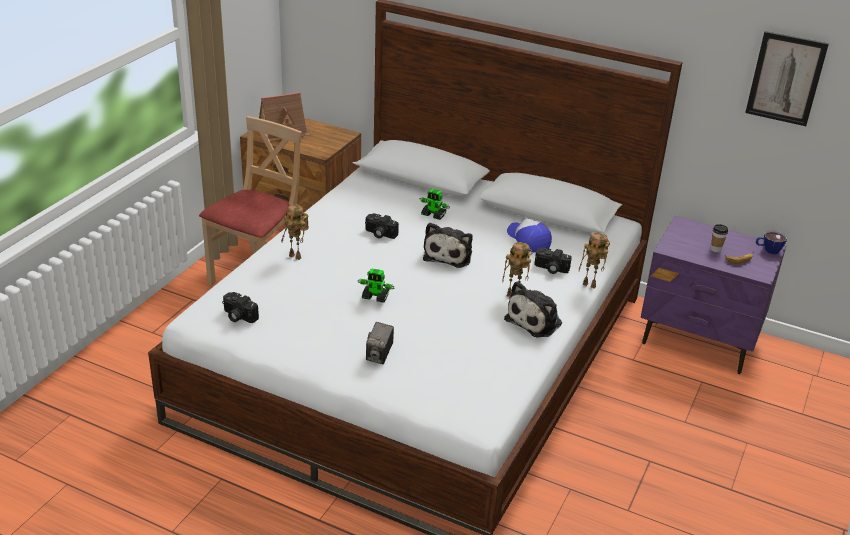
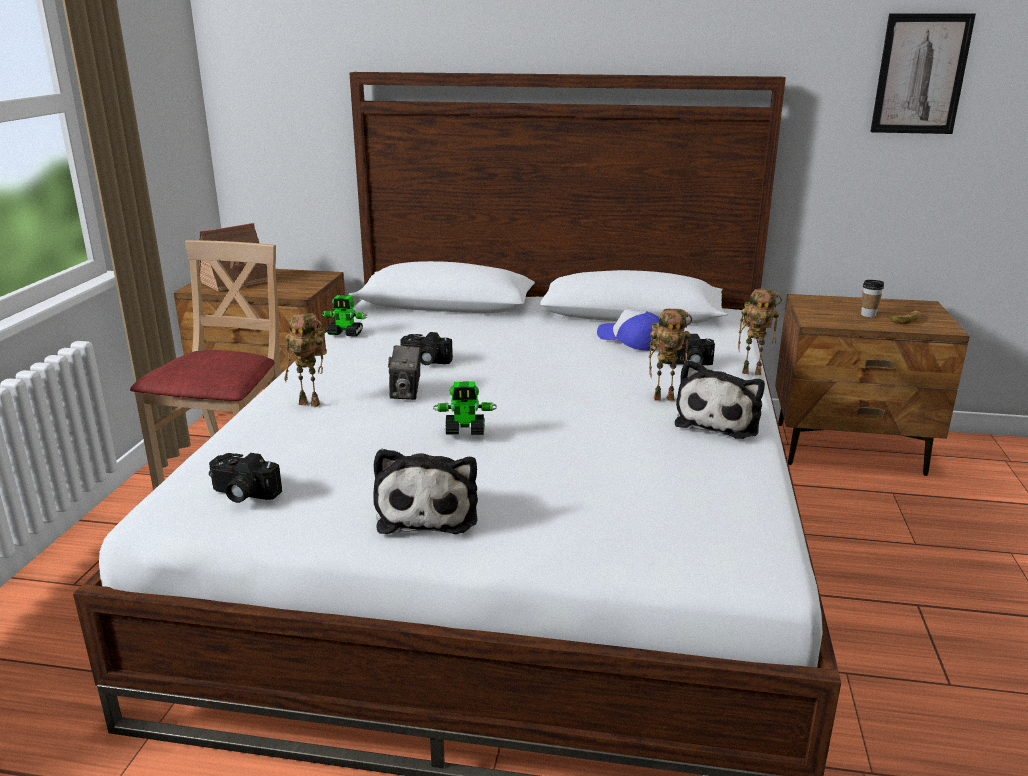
camera: 15 degrees left, 10 degrees down
camera [366,322,394,364] -> camera moved to [388,345,421,400]
toy robot [419,189,450,220] -> toy robot moved to [321,295,368,337]
plush toy [423,222,473,268] -> plush toy moved to [373,449,478,534]
purple nightstand [641,216,787,374] -> brown nightstand [775,294,970,476]
cup [756,230,787,254] -> none

